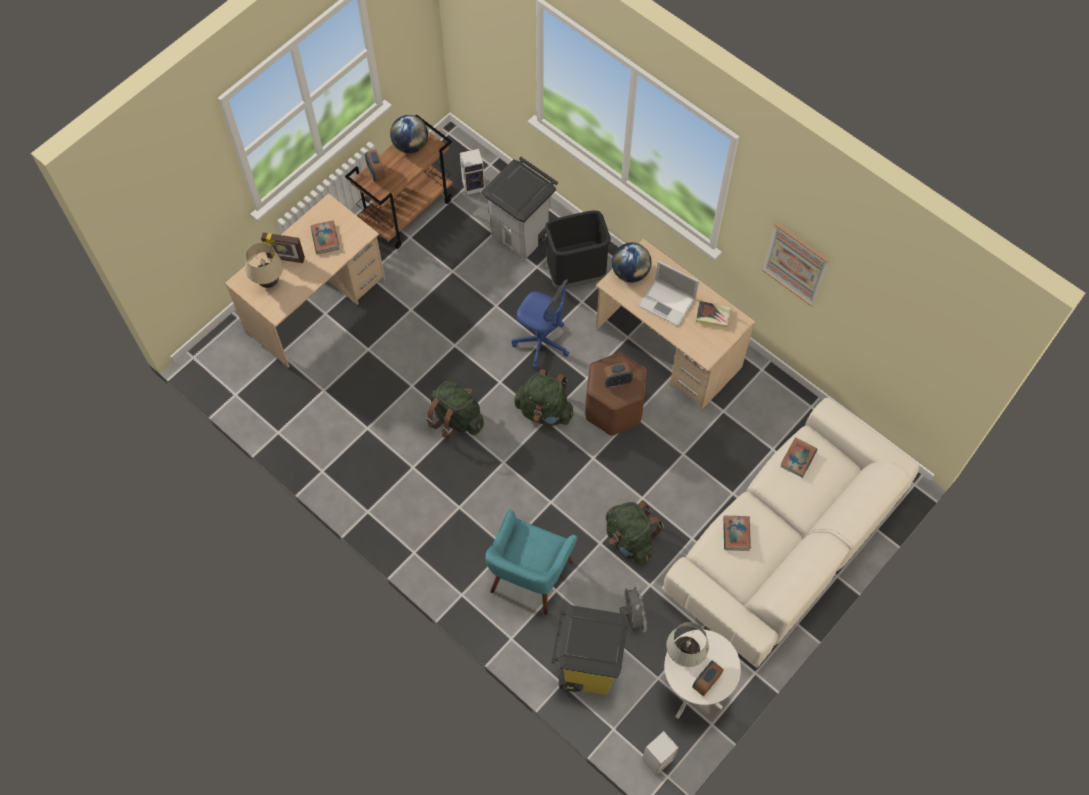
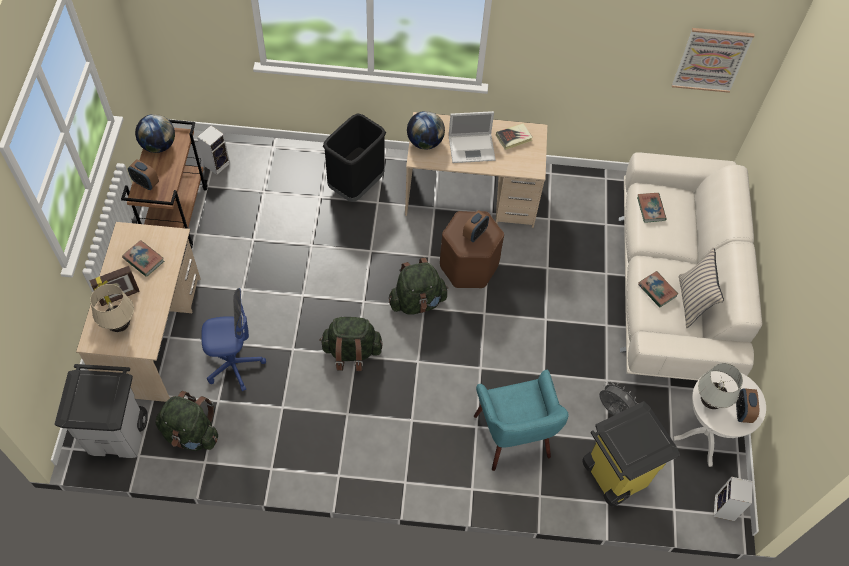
camera: 40 degrees left, 5 degrees down
grey trash can [481,157,558,259] -> grey trash can moved to [54,364,148,458]
blue office chair [512,279,569,369] -> blue office chair moved to [201,288,266,391]
green backpack [606,501,664,565] -> green backpack moved to [156,391,218,451]
picture [762,222,830,306] -> picture moved to [672,28,754,93]
none -> beige pillow [679,248,724,328]

